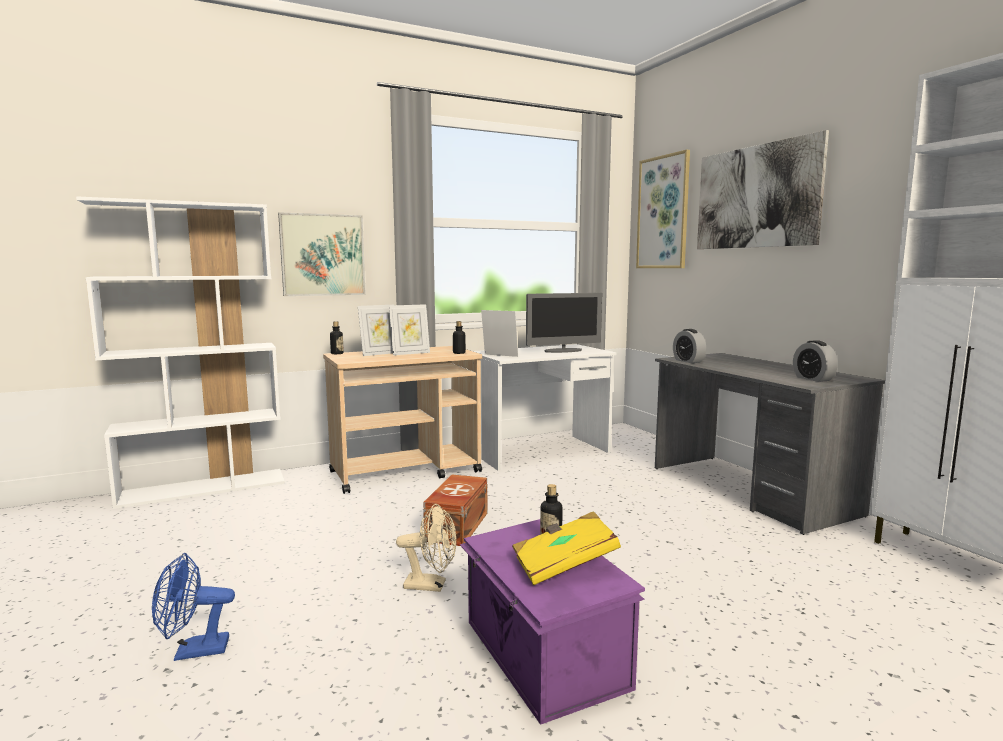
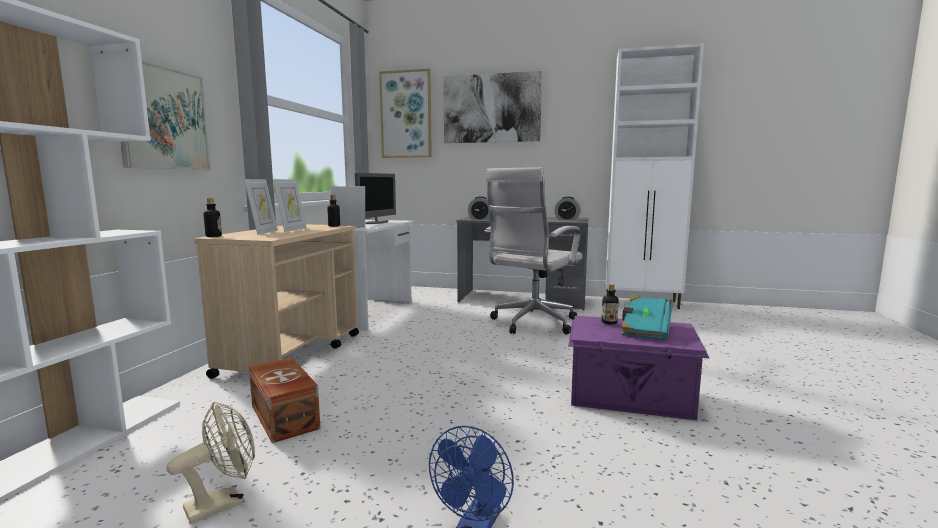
camera: 50 degrees left, 0 degrees up
beige fan [396,504,456,592] -> beige fan moved to [166,402,255,524]
brown storage box [423,475,487,546] -> brown storage box moved to [249,358,321,443]
yellow book [512,511,621,586] -> turquoise book [621,295,673,340]
none -> white office chair [484,167,582,335]

